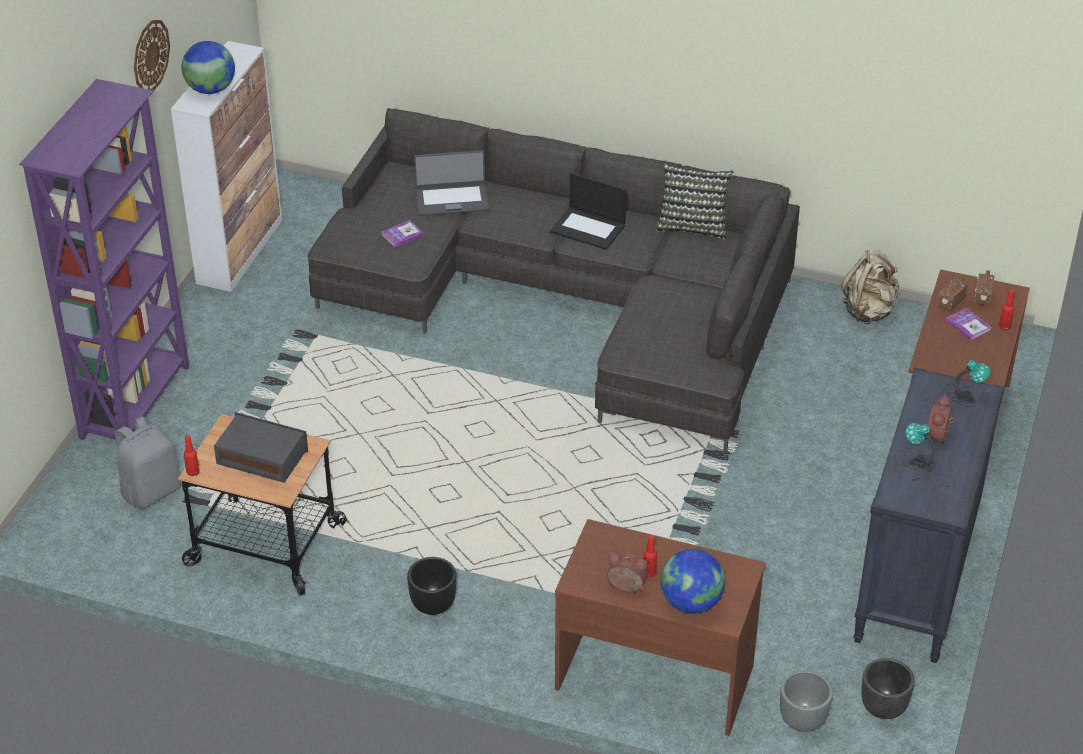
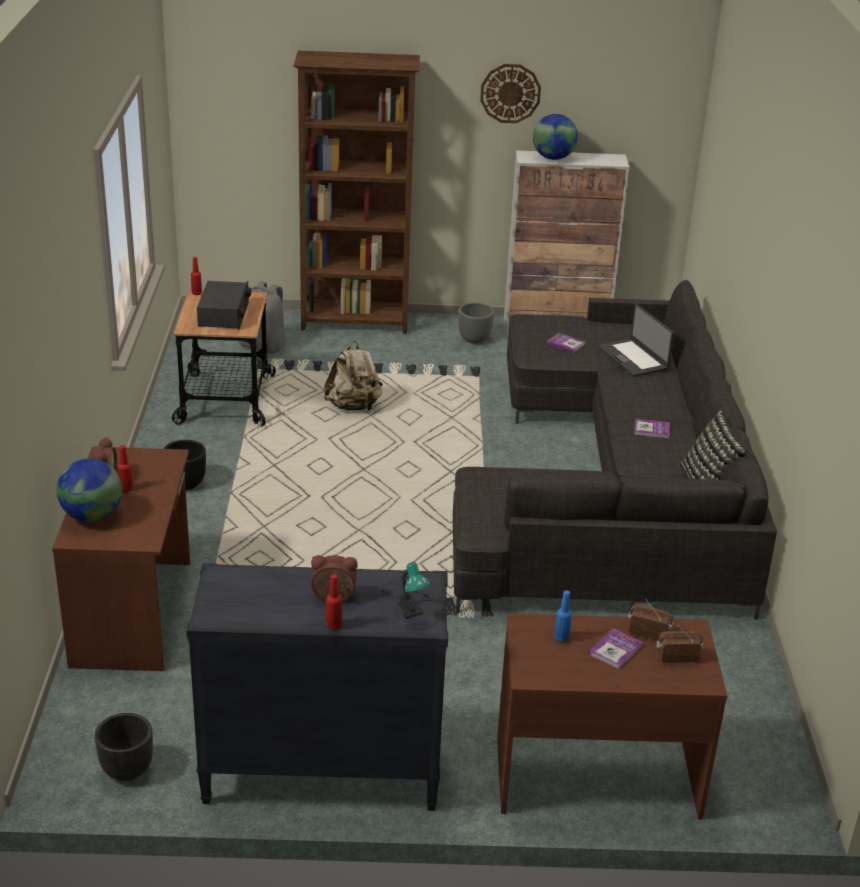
camera: 70 degrees right, 10 degrees down
purple bookcase [19,79,189,440] -> brown bookcase [293,51,420,334]
laptop [550,172,627,250] -> book [634,419,670,438]
grey planter [780,670,833,732] -> grey planter moved to [458,302,494,344]
beige backpack [841,250,899,324] -> beige backpack moved to [324,341,383,411]
table lamp [894,423,956,487] -> none
red bottle [999,290,1014,330] -> red bottle moved to [326,574,342,630]
none -> blue bottle [554,590,572,642]

